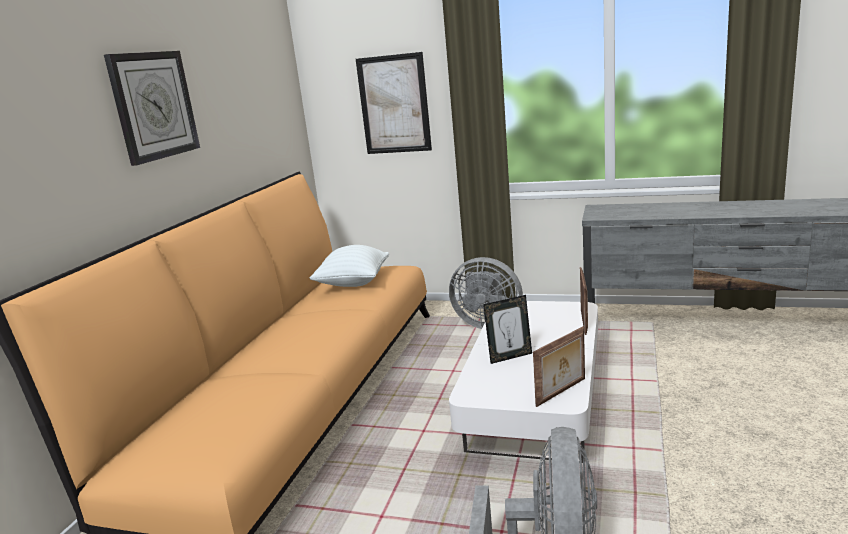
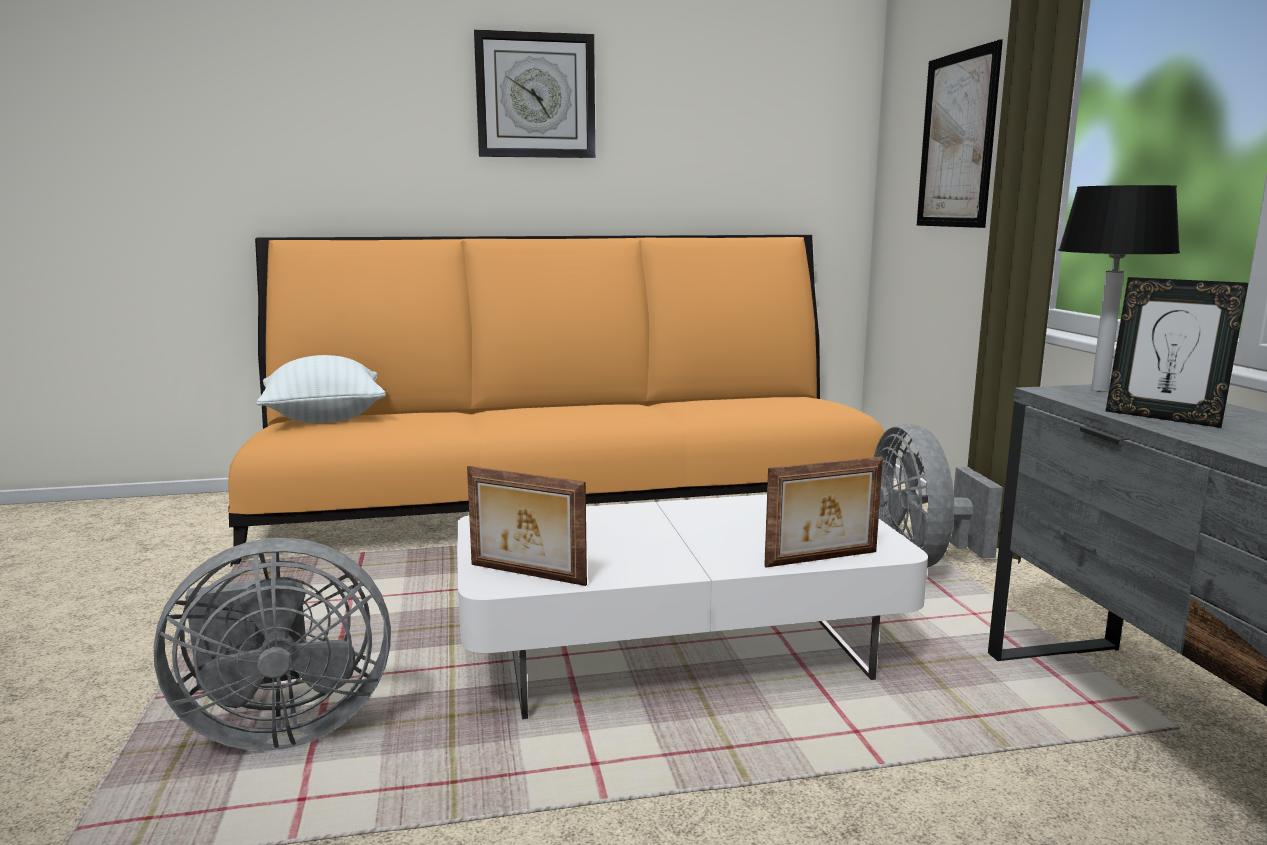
camera: 60 degrees right, 5 degrees down
white pillow [310,245,389,287] -> white pillow moved to [257,355,386,423]
picture frame [483,295,532,364] -> picture frame moved to [1106,277,1248,428]
none -> table lamp [1058,185,1180,392]

